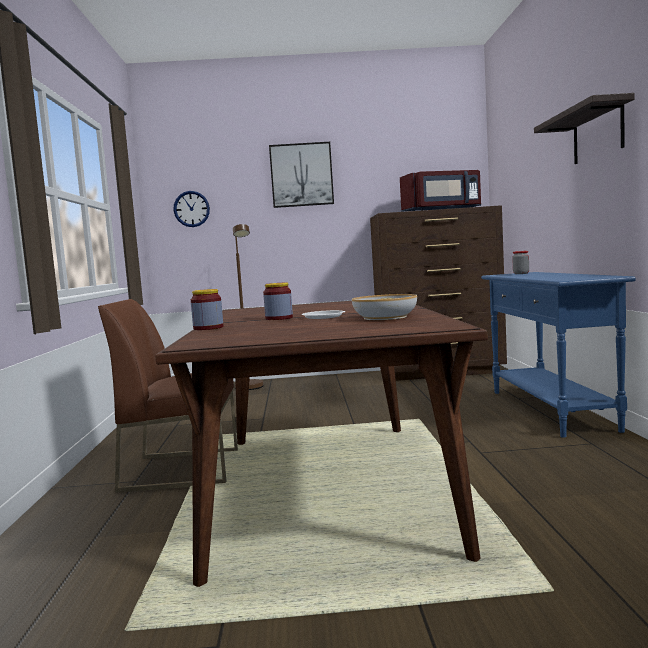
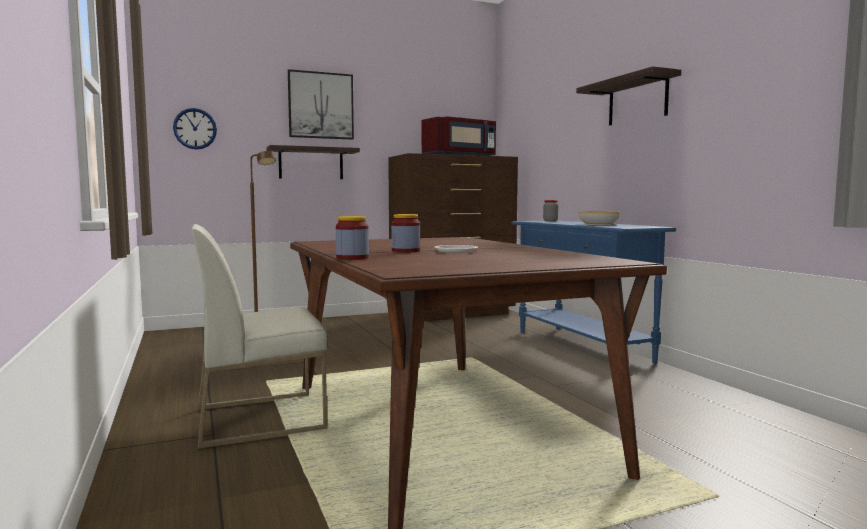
camera: 20 degrees left, 0 degrees up
brown chair [98,299,238,493] -> white chair [191,224,327,449]
bowl [352,294,417,320] -> bowl moved to [578,211,620,225]
none -> shelf [266,145,360,179]

